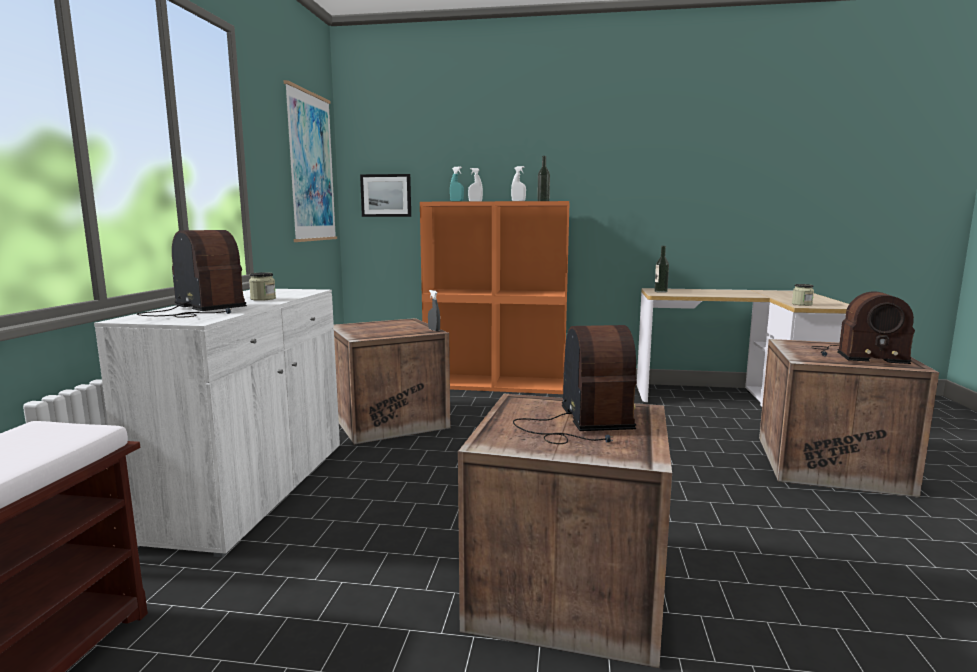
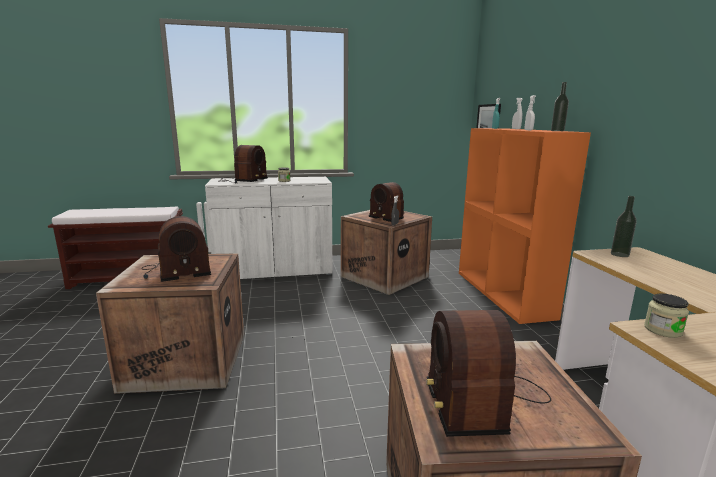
camera: 70 degrees right, 5 degrees up
picture [284,80,337,242] -> none
none -> radio [369,182,404,222]

